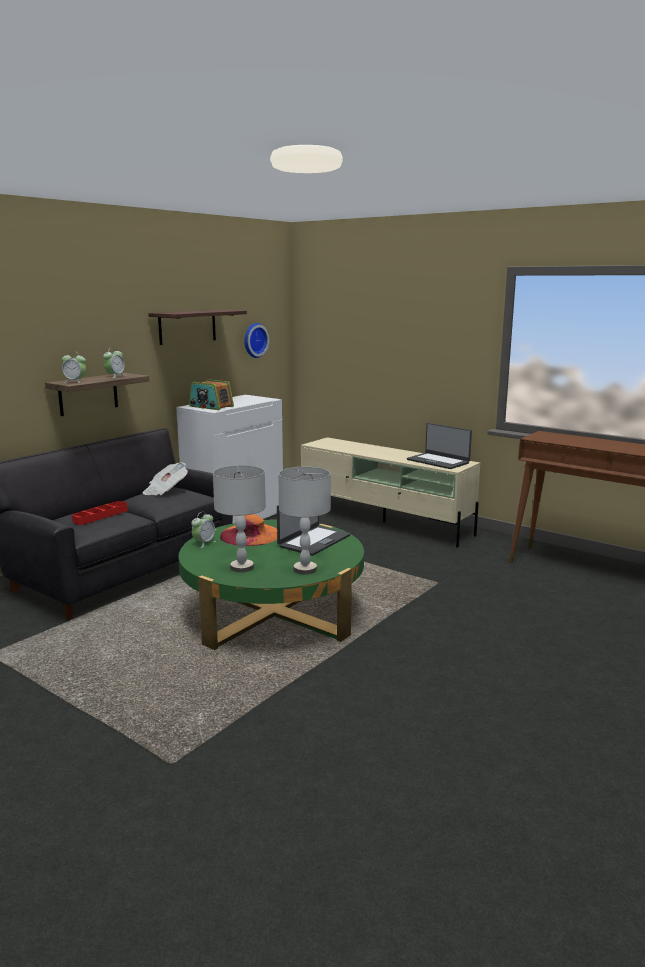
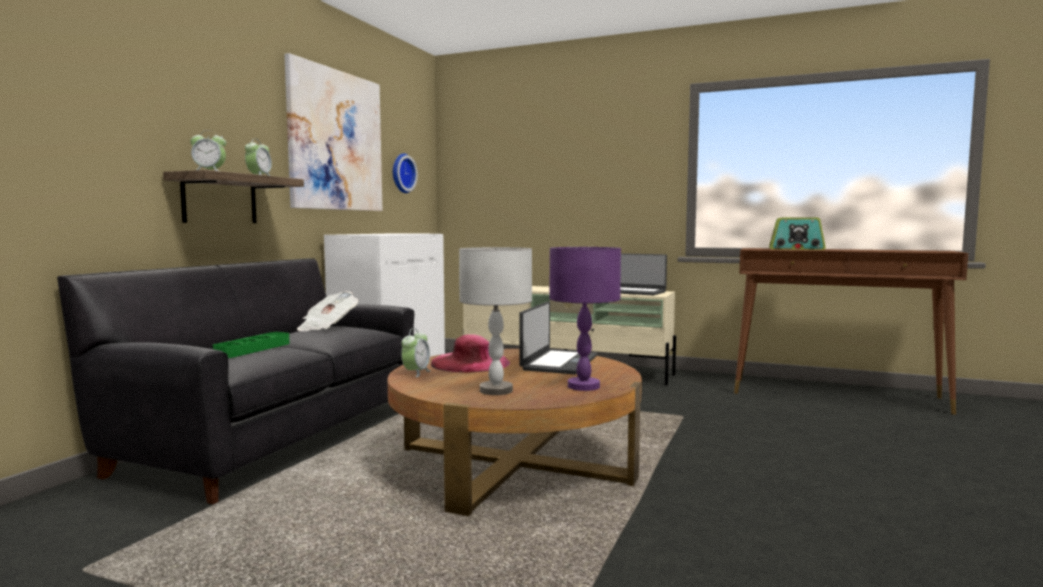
camera: 15 degrees left, 10 degrees down
red tray [72,501,128,525] -> green tray [213,332,290,358]
shelf [148,310,247,345] -> picture [284,53,383,211]
green coffee table [178,519,364,650] -> brown coffee table [387,349,642,516]
radio [189,379,234,410] -> radio moved to [769,217,825,250]
orange hat [220,514,277,546] -> pink hat [431,334,511,372]
grey table lamp [278,467,331,574] -> purple table lamp [549,247,621,391]

